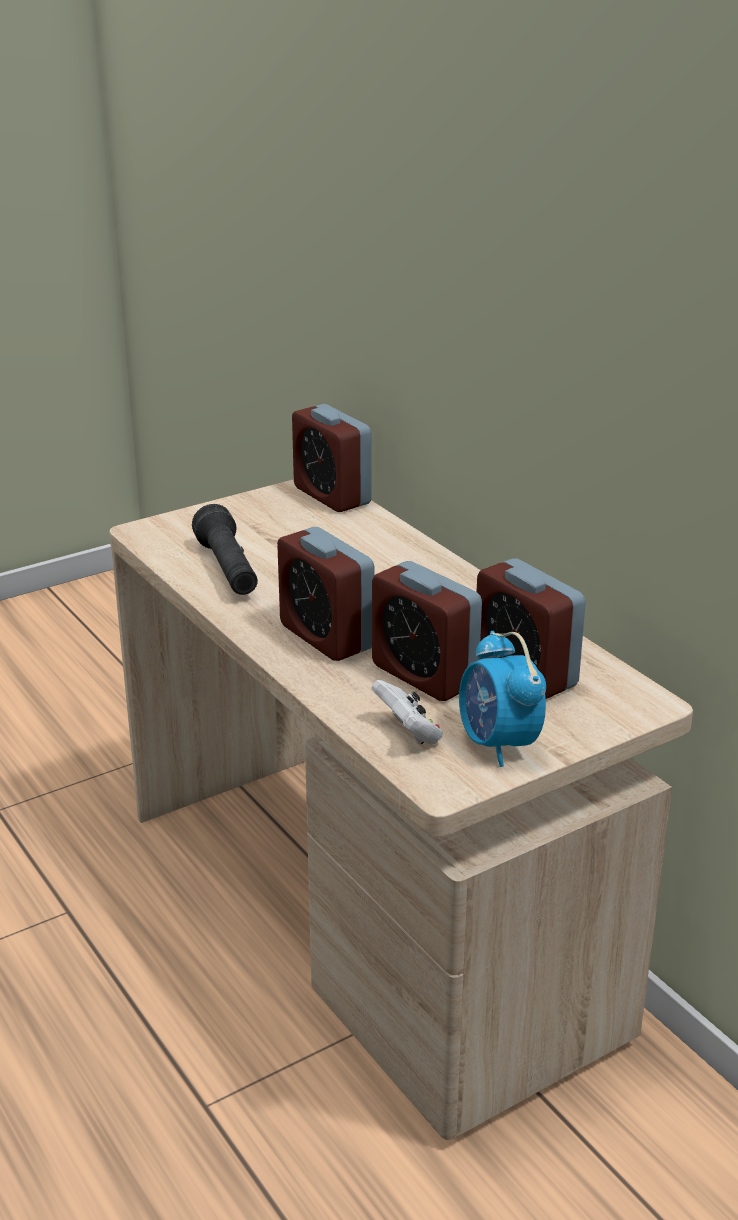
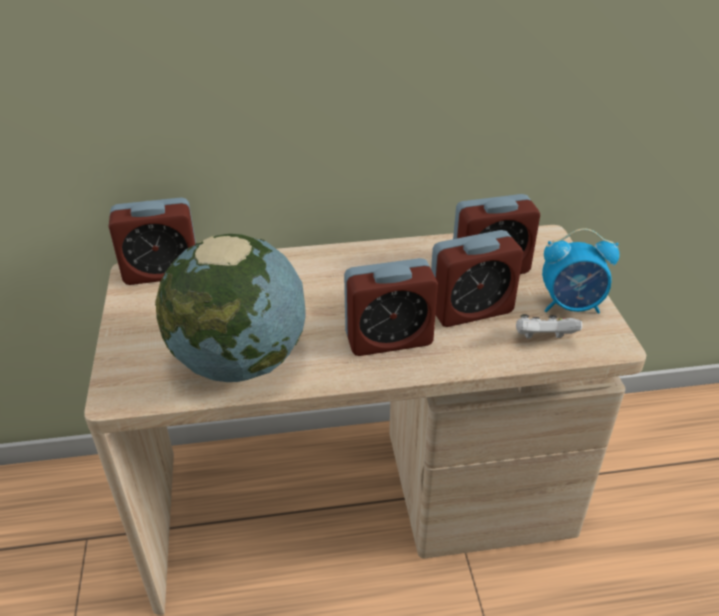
camera: 65 degrees left, 10 degrees up
black flashlight [192,504,258,595] -> globe [155,234,305,382]

